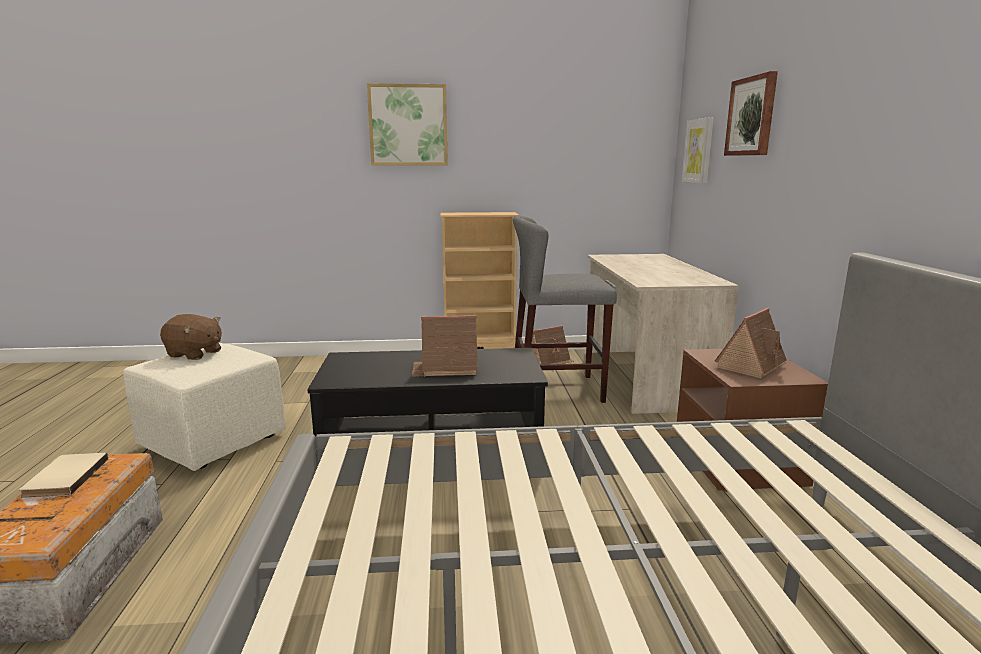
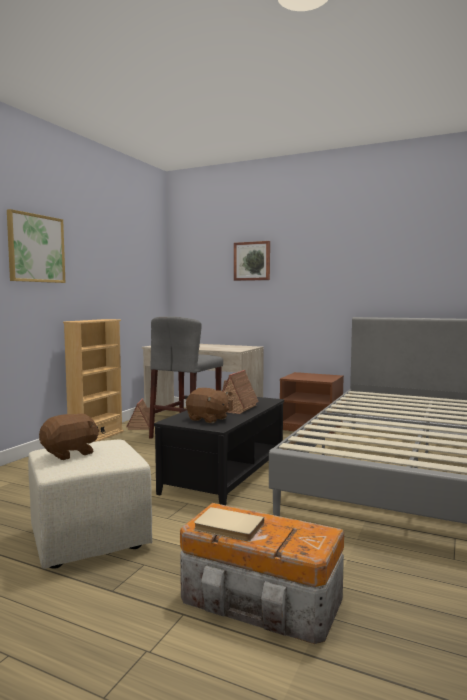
camera: 60 degrees left, 10 degrees down
picture [682,117,714,183] -> none
toy house [715,308,787,378] -> none
none -> brown plush toy [186,388,229,423]

